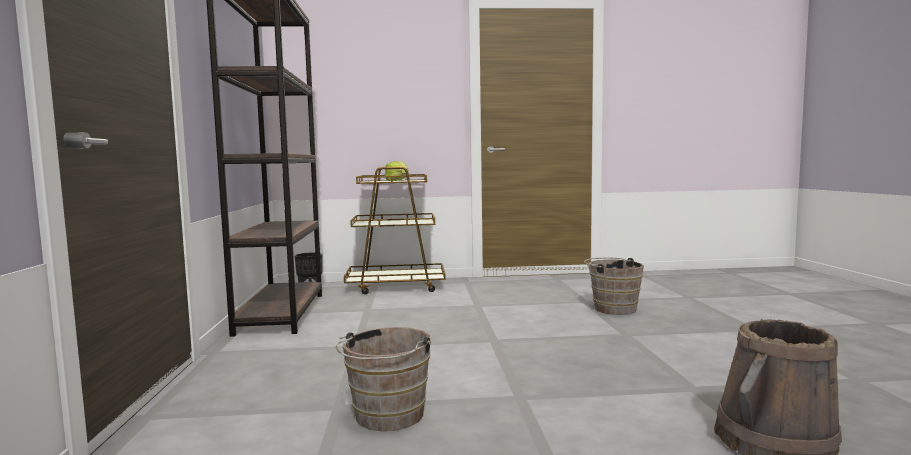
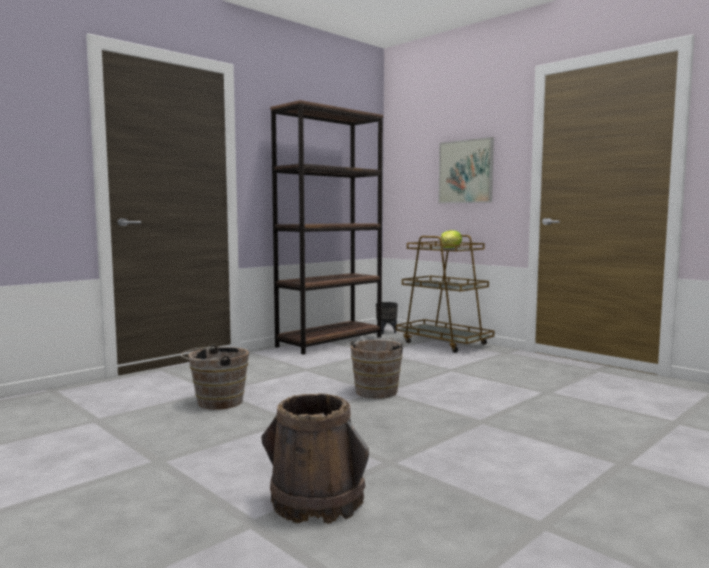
camera: 50 degrees right, 0 degrees up
brown bucket [584,257,644,315] -> brown bucket moved to [350,338,407,399]
none -> picture [438,137,494,203]

